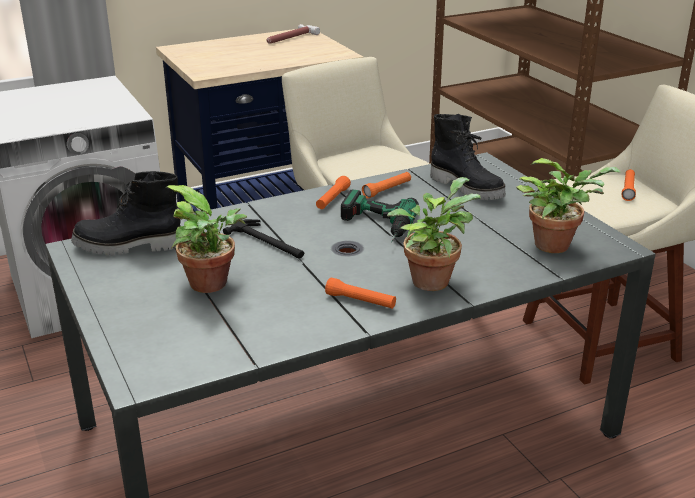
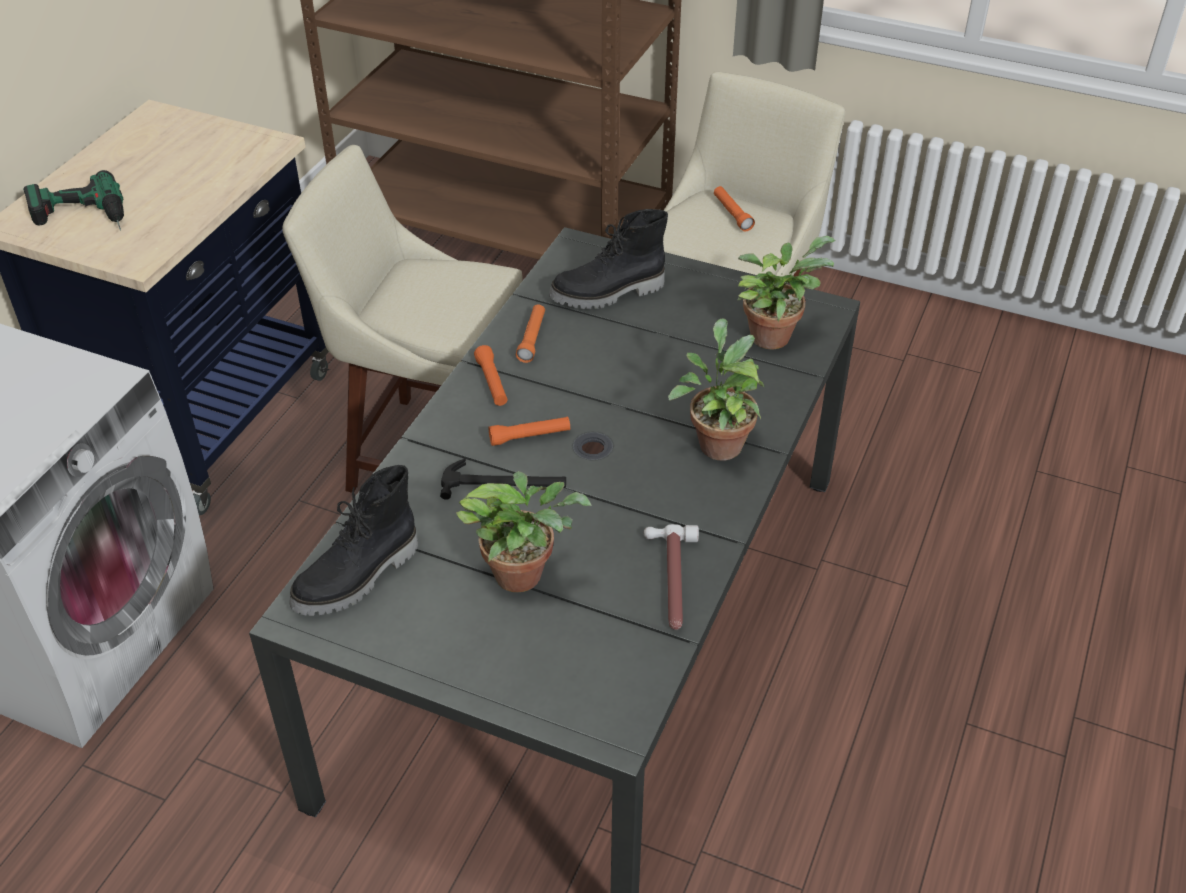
camera: 40 degrees left, 15 degrees up
hammer [266,24,320,44] -> hammer moved to [644,524,699,630]
orange flashlight [325,278,396,309] -> orange flashlight moved to [488,417,570,446]
power drill [341,190,419,243] -> power drill moved to [23,170,124,230]
black boot [430,114,506,200] -> black boot turned 150 degrees clockwise [549,209,668,309]

